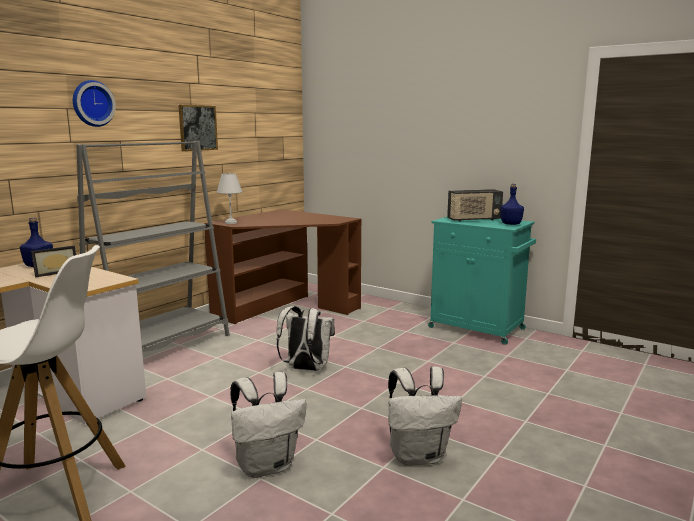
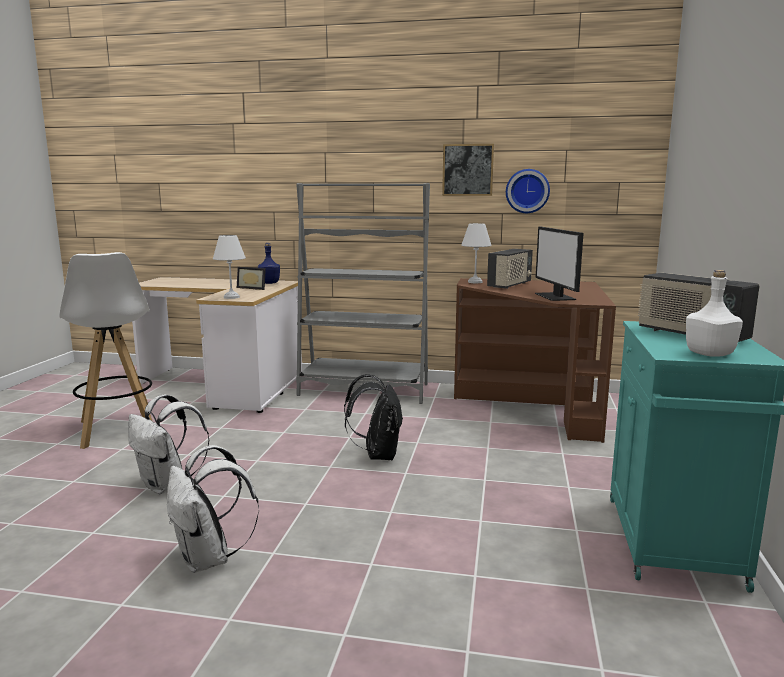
camera: 65 degrees right, 0 degrees up
wall clock [73,80,116,127] -> wall clock moved to [506,169,550,213]
white backpack [276,306,335,371] -> black backpack [344,374,403,460]
blue bottle [500,184,524,225] -> white bottle [686,270,743,357]
none -> white table lamp [213,235,246,299]
none -> radio [487,249,533,289]
none -> monitor [535,227,583,301]

